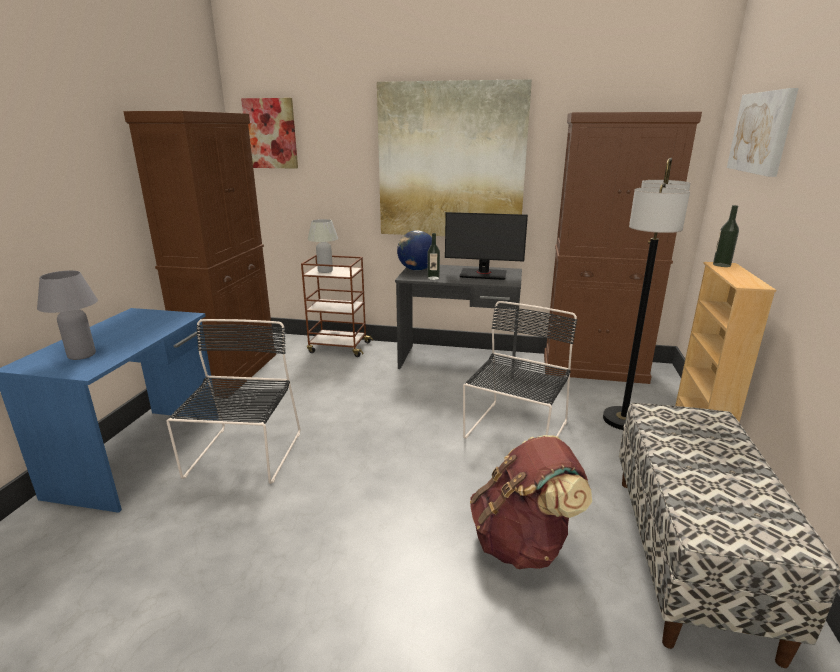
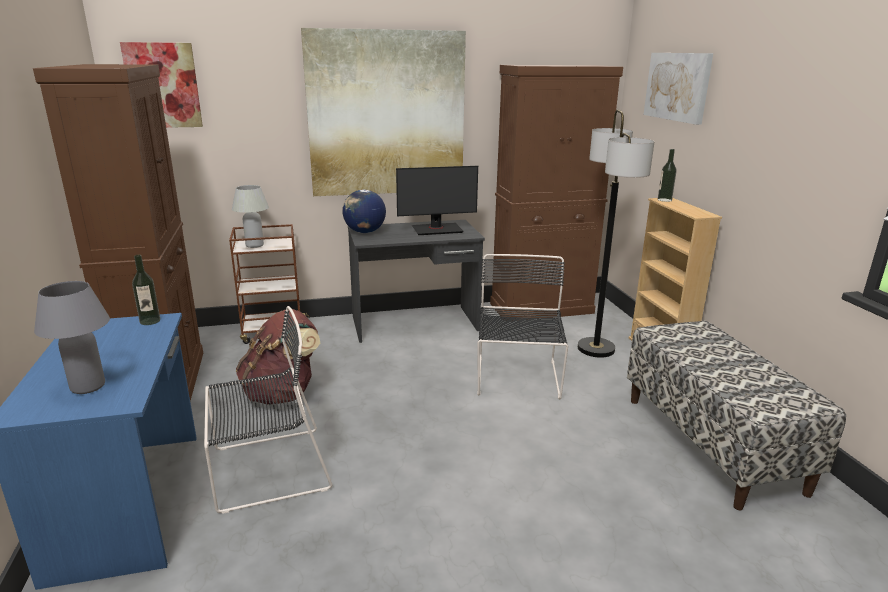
camera: 25 degrees left, 0 degrees up
black chair [166,319,300,484] -> black chair turned 90 degrees clockwise [204,306,332,514]
bottle [427,233,440,280] -> bottle moved to [132,255,160,325]
brown backpack [470,435,592,569] -> brown backpack moved to [236,309,320,405]

